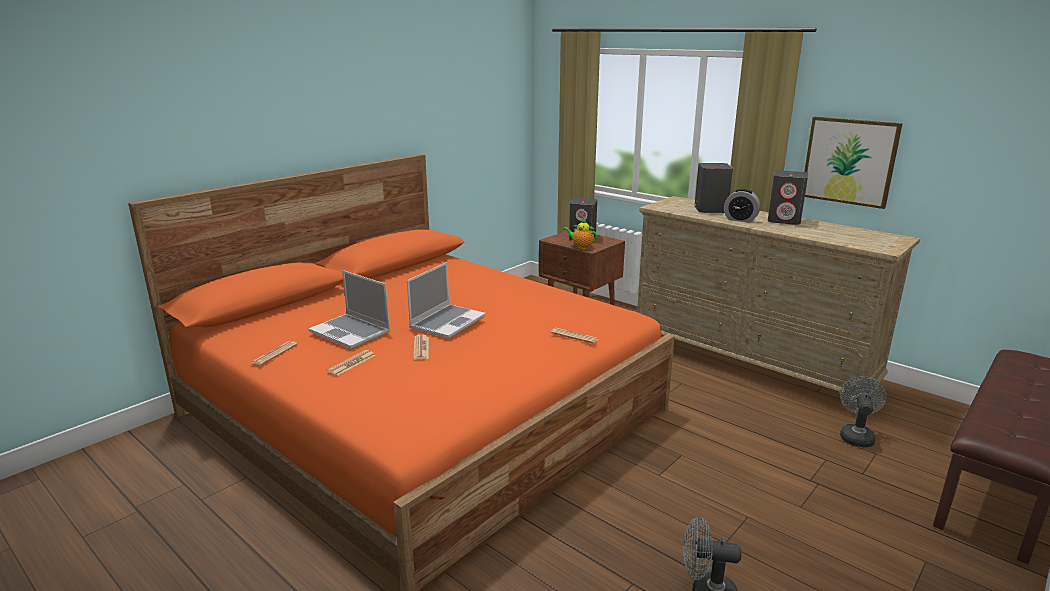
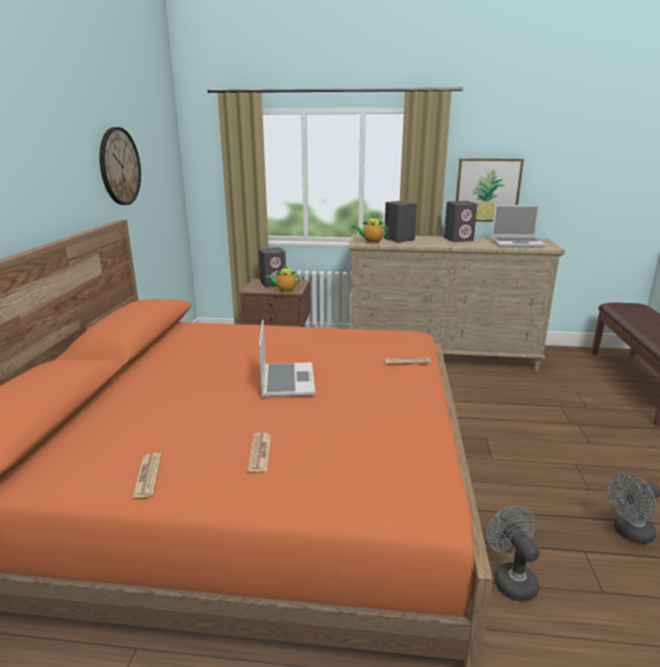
camera: 35 degrees left, 0 degrees up
laptop [308,270,390,349] -> laptop moved to [491,205,546,248]
newspaper [413,335,429,360] -> none
alarm clock [724,189,760,223] -> none
grey fan [840,376,887,447] -> grey fan moved to [486,506,540,602]
none -> wall clock [99,127,141,205]
none -> teapot [352,214,388,244]

